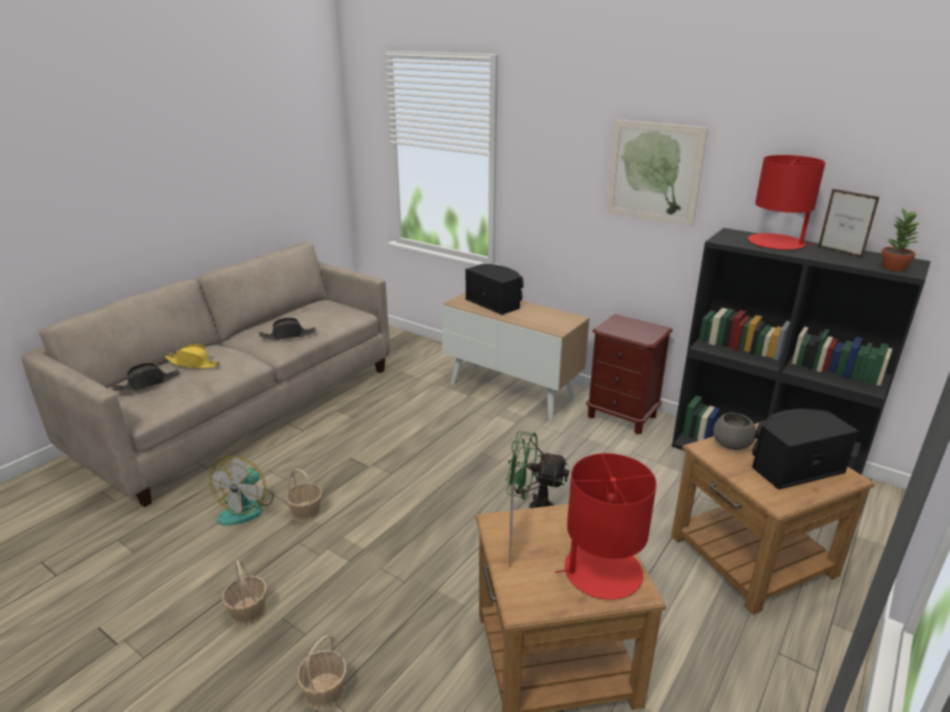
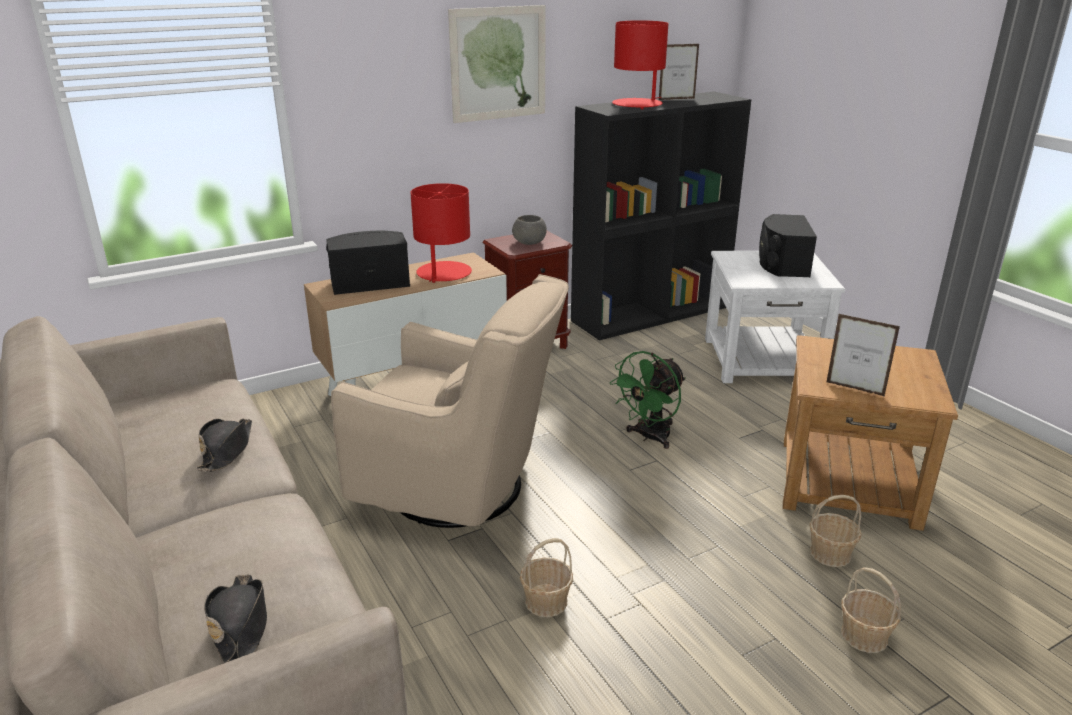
camera: 65 degrees left, 0 degrees up
yellow hat [165,344,221,369] -> none
fan [210,456,274,526] -> none
basket [222,560,267,626] -> basket moved to [809,495,862,567]
red table lamp [555,453,657,600] -> red table lamp moved to [410,183,472,283]
brown side table [671,421,875,615] -> white side table [705,251,845,383]
grey bowl [713,412,756,450] -> grey bowl moved to [512,215,547,245]
potted plant [881,207,920,272] -> none
none -> beige armchair [331,274,569,528]

